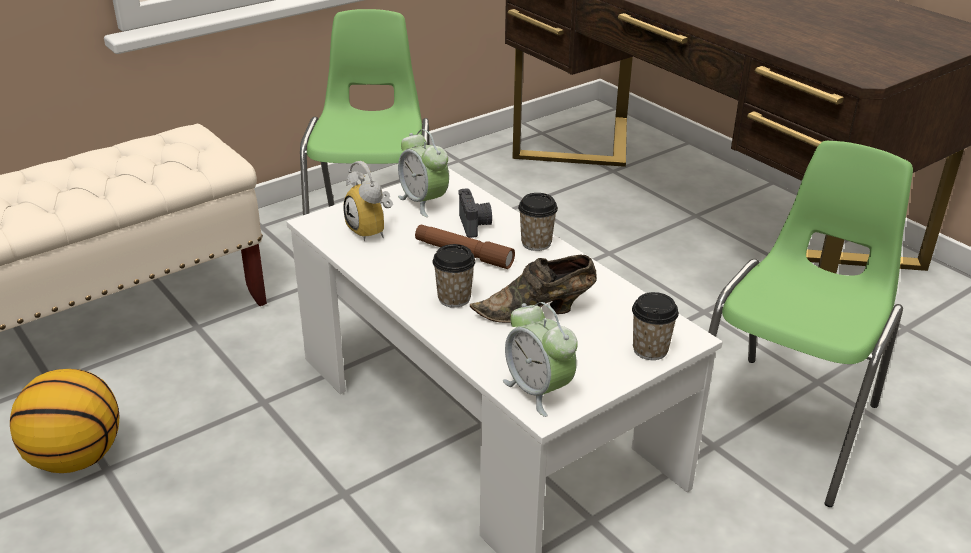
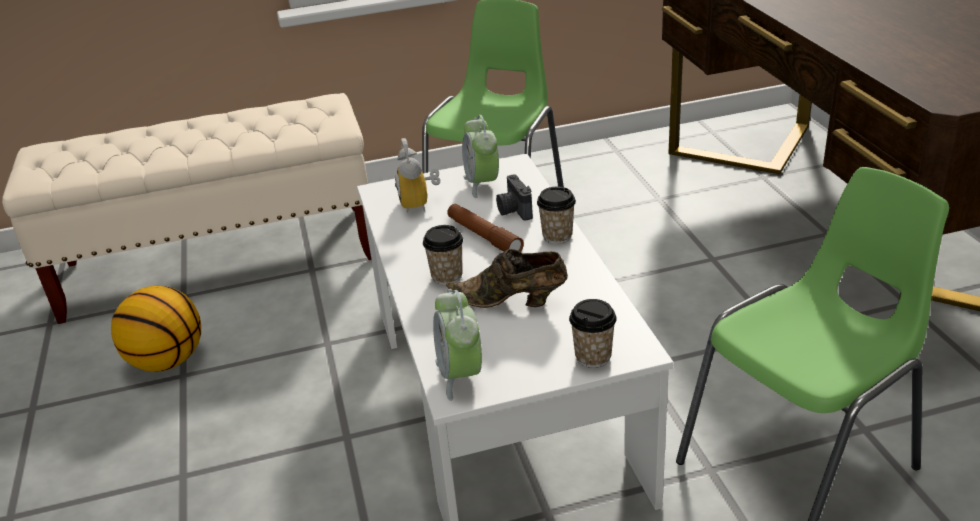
camera: 25 degrees right, 0 degrees up
camera [458,188,492,238] -> camera turned 150 degrees clockwise [496,174,533,221]

